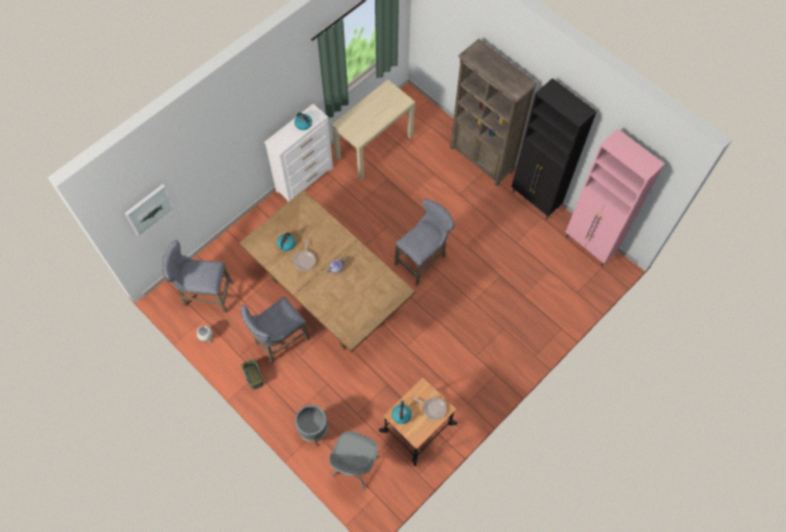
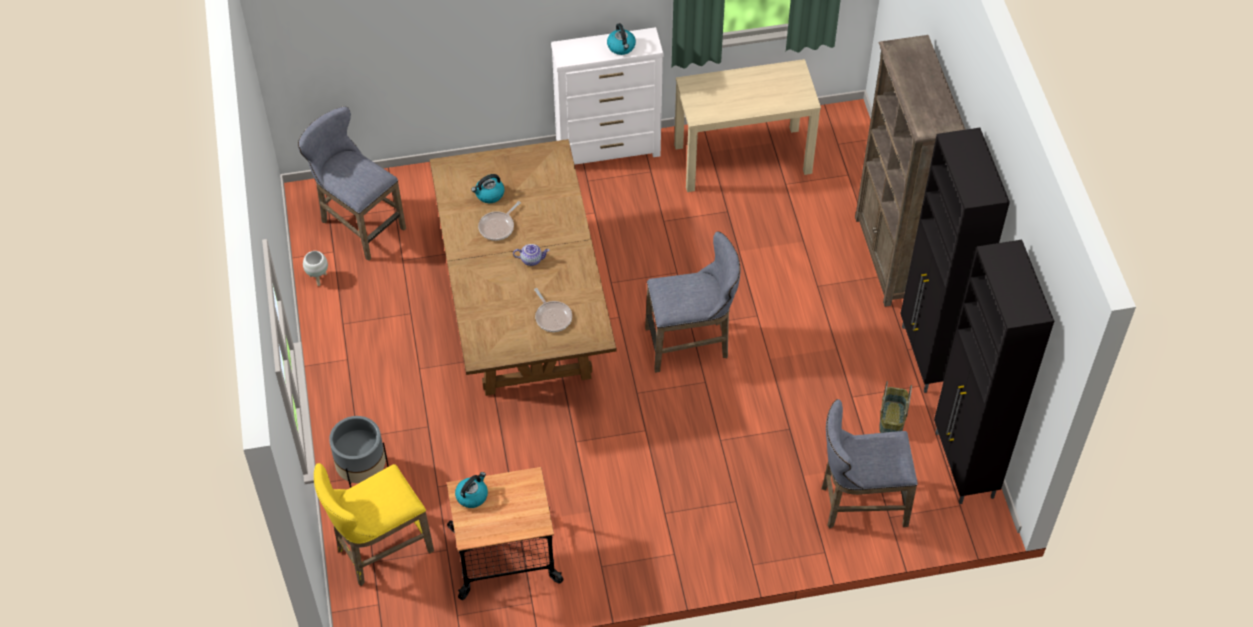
camera: 35 degrees right, 10 degrees down
picture [125,184,176,238] -> none
grey stool [241,297,310,363] -> grey stool moved to [821,399,918,529]
basket [241,359,264,390] -> basket moved to [879,381,912,433]
grey chair [329,431,379,490] -> yellow stool [314,463,434,586]
frying pan [413,397,447,420] -> frying pan moved to [534,288,572,332]
pink cabinet [566,129,664,267] -> black cabinet [934,240,1054,504]

